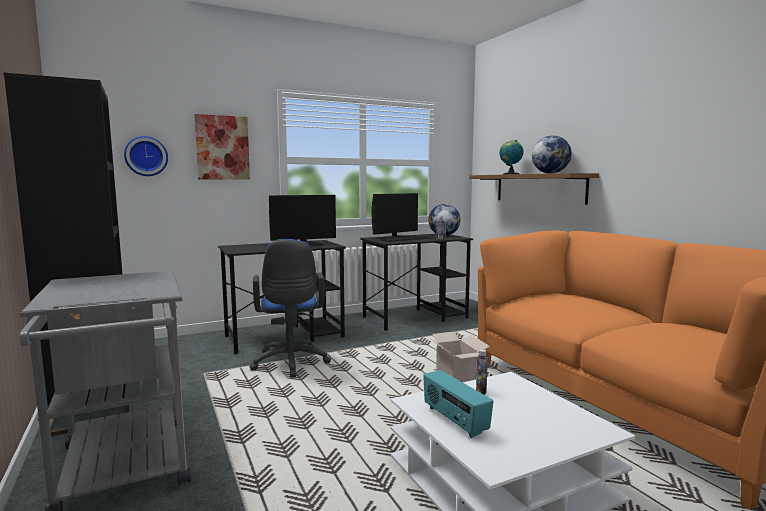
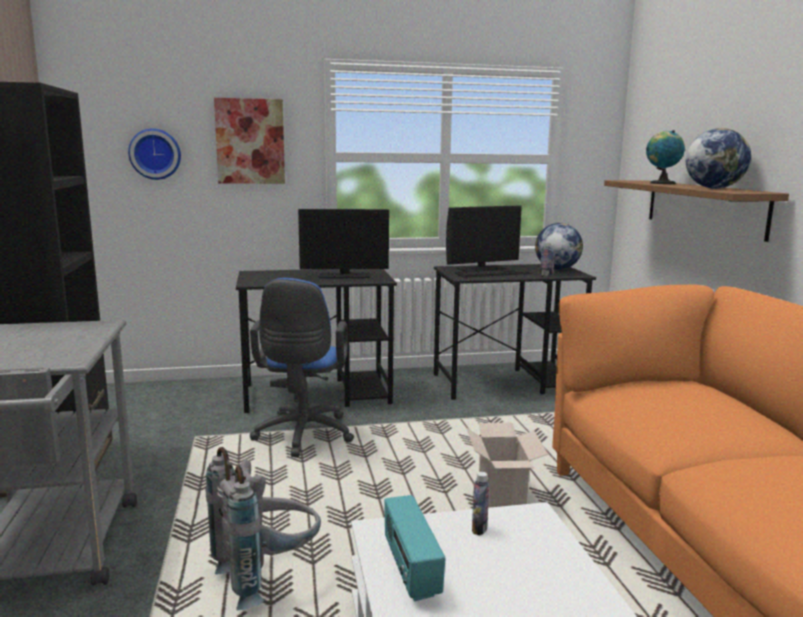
camera: 15 degrees right, 5 degrees up
none -> grey backpack [205,447,321,610]

